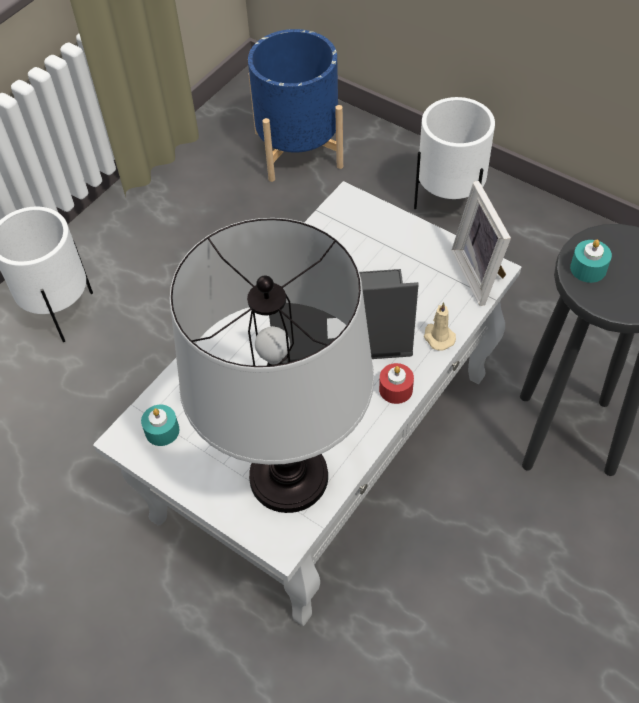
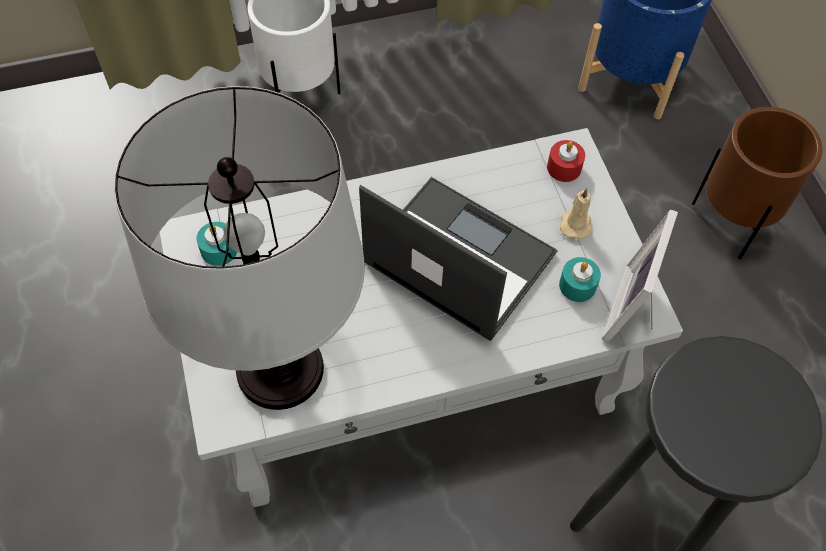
camera: 35 degrees right, 5 degrees up
red candle [379,363,414,404] -> red candle moved to [547,140,585,182]
white planter [414,97,495,209] -> brown planter [692,107,822,259]
beige candle [424,302,456,351] -> beige candle moved to [560,188,592,239]
turquoise candle [570,240,612,283] -> turquoise candle moved to [559,257,601,302]

